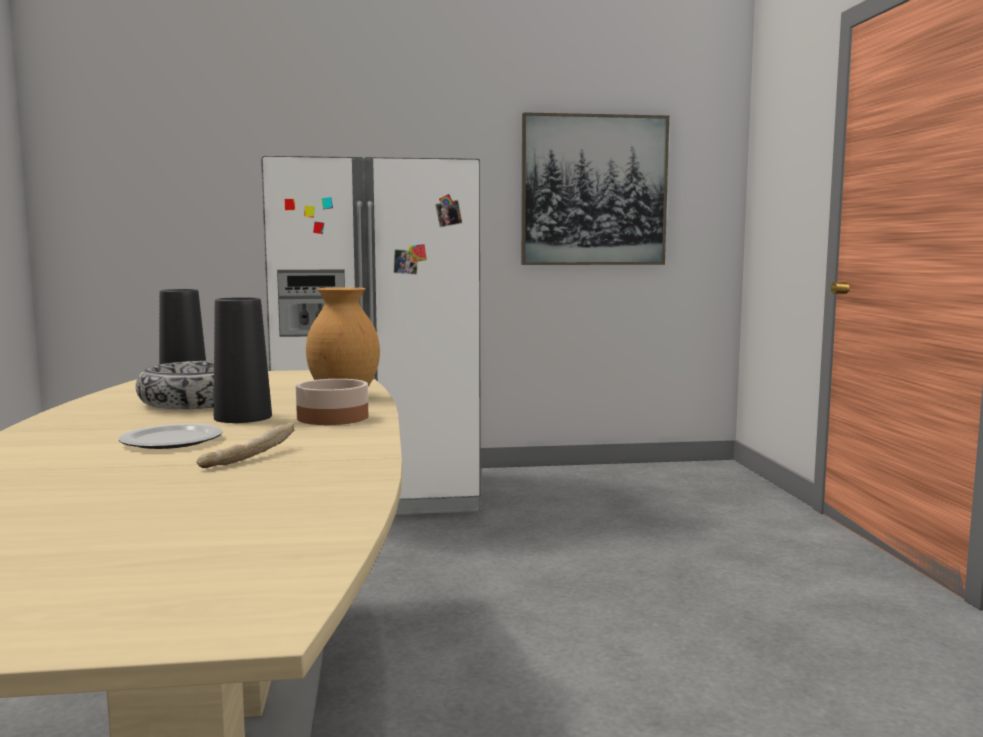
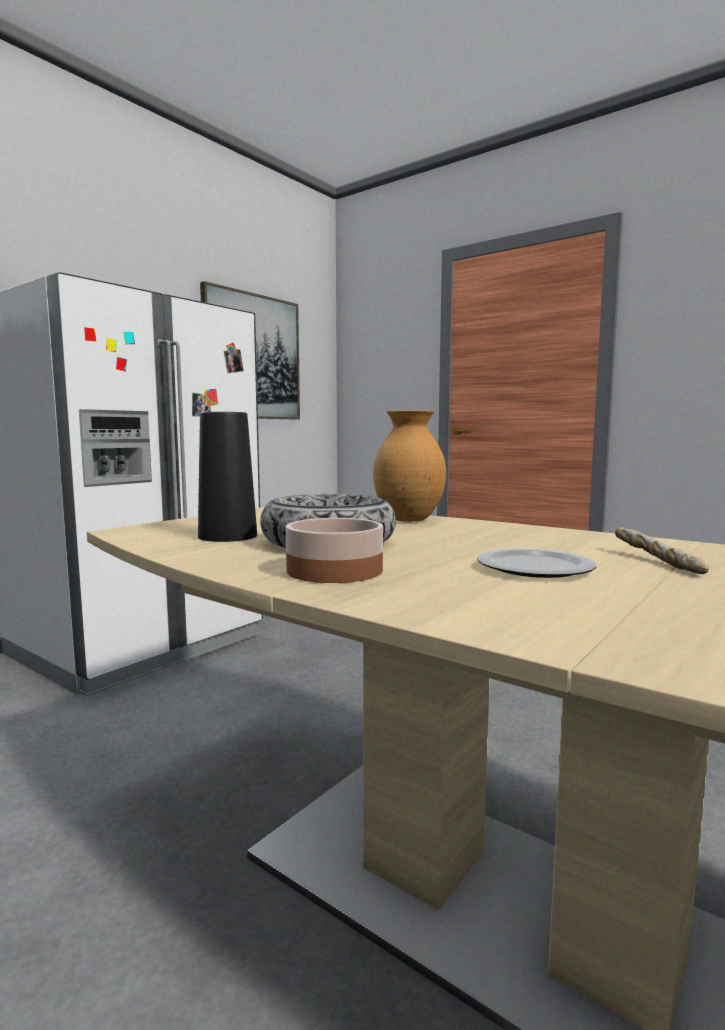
camera: 45 degrees left, 0 degrees up
black vase [214,297,272,423] -> none
bowl [296,379,368,425] -> bowl moved to [286,518,383,583]

